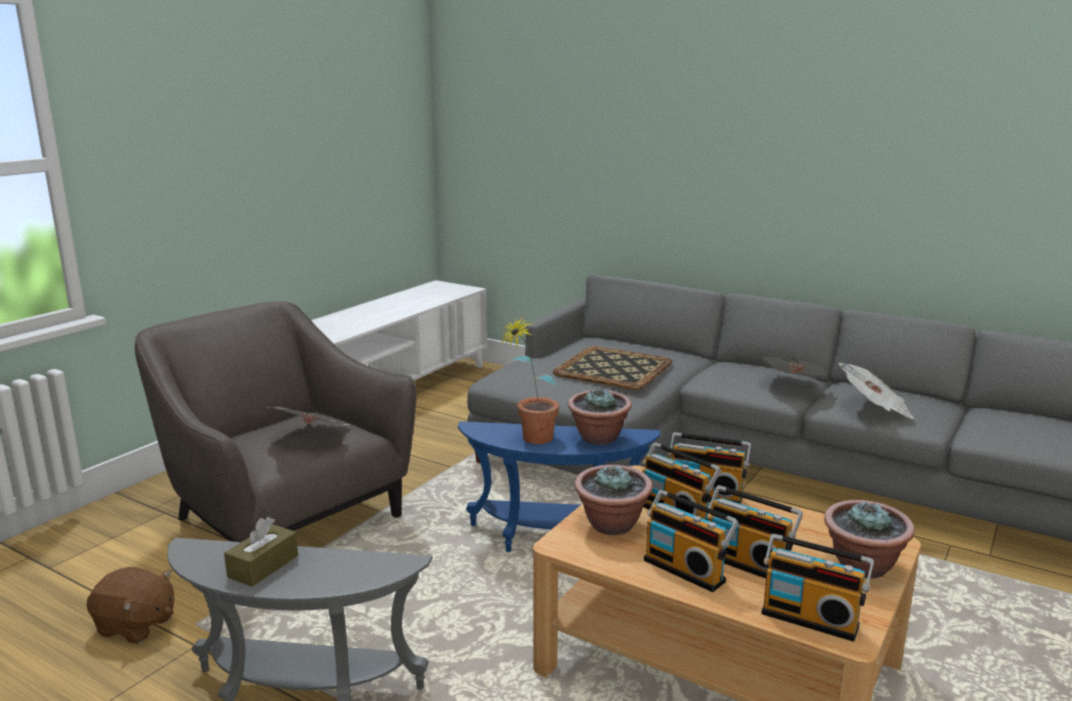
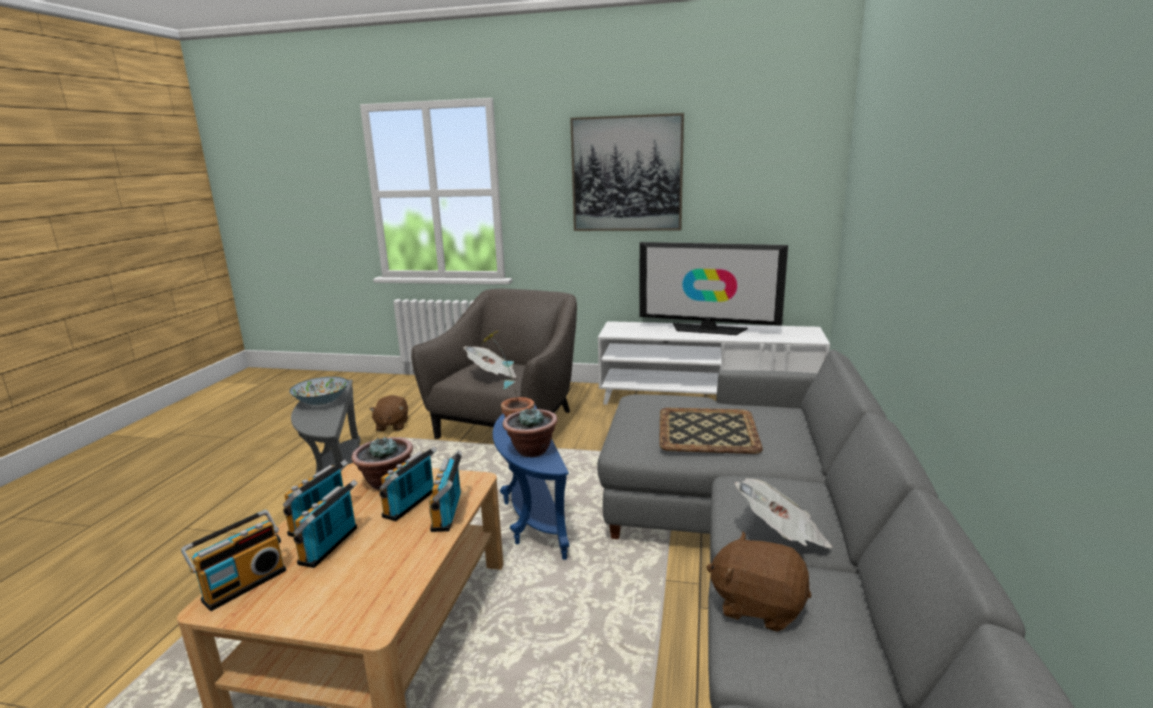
camera: 70 degrees right, 0 degrees up
brown tissue box [224,517,298,587] -> bowl [289,377,349,405]
radio [761,534,874,642] -> radio turned 150 degrees counterclockwise [181,510,286,611]
potted plant [824,500,915,578] -> none
newspaper [839,363,914,419] -> brown plush toy [706,532,811,632]
none -> picture [570,113,684,231]
none -> television [640,242,788,335]

